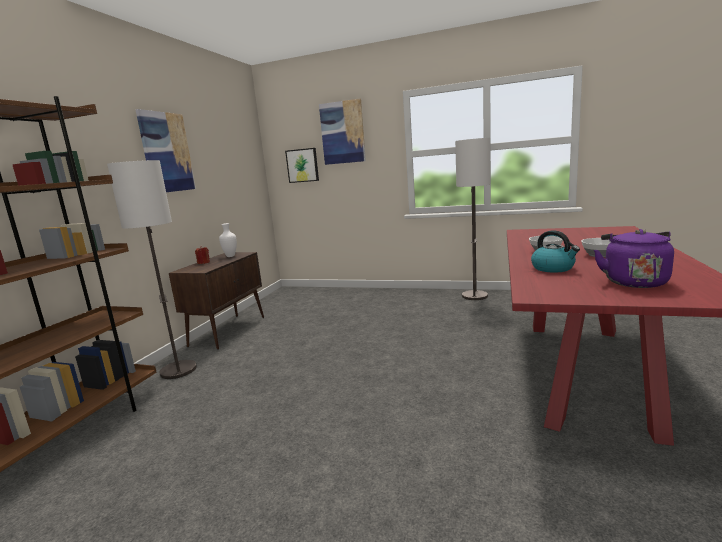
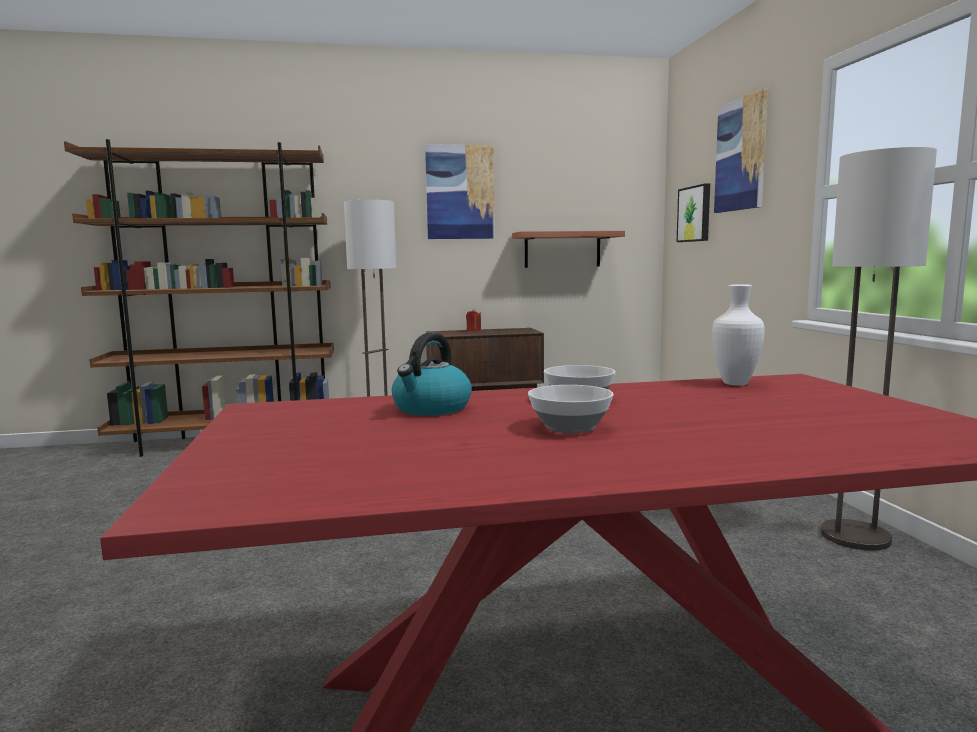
camera: 60 degrees right, 5 degrees down
white vase [219,223,237,257] -> white vase moved to [712,284,765,385]
purple kettle [594,229,674,288] -> none
none -> shelf [512,231,625,268]

